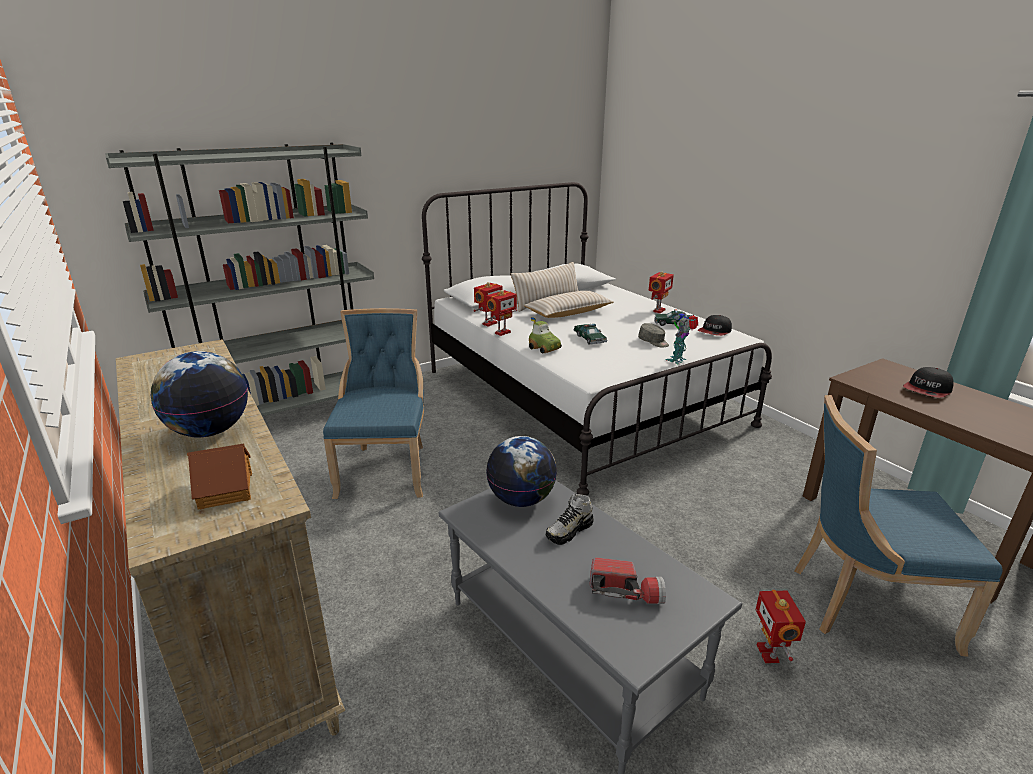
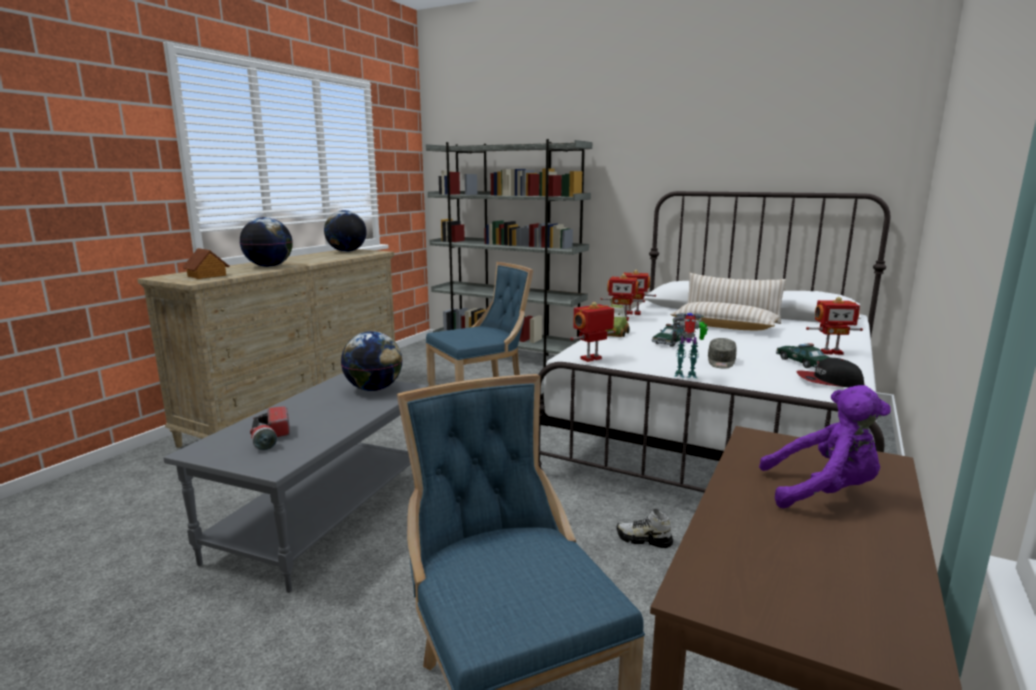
camera: 60 degrees right, 10 degrees down
shoe [546,494,594,545] -> shoe moved to [617,509,673,548]
toy robot [756,590,806,663] -> toy robot moved to [570,302,616,362]
cap [903,367,954,398] -> purple plush toy [759,385,891,508]
none -> globe [324,210,367,252]

